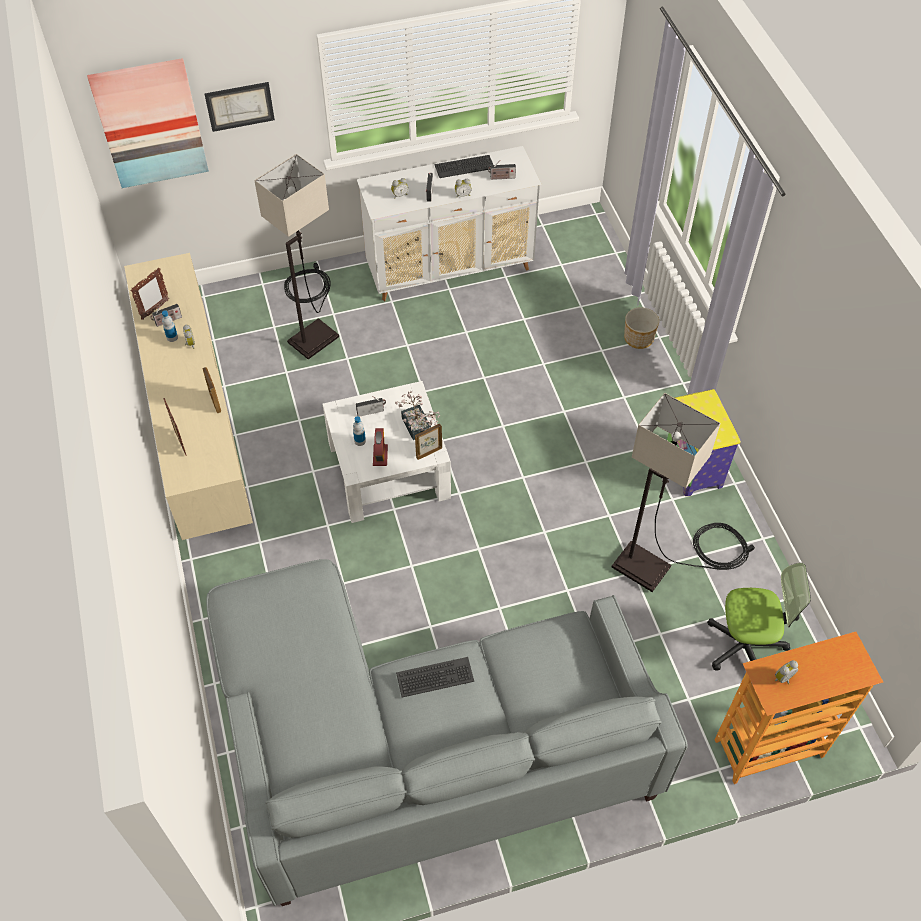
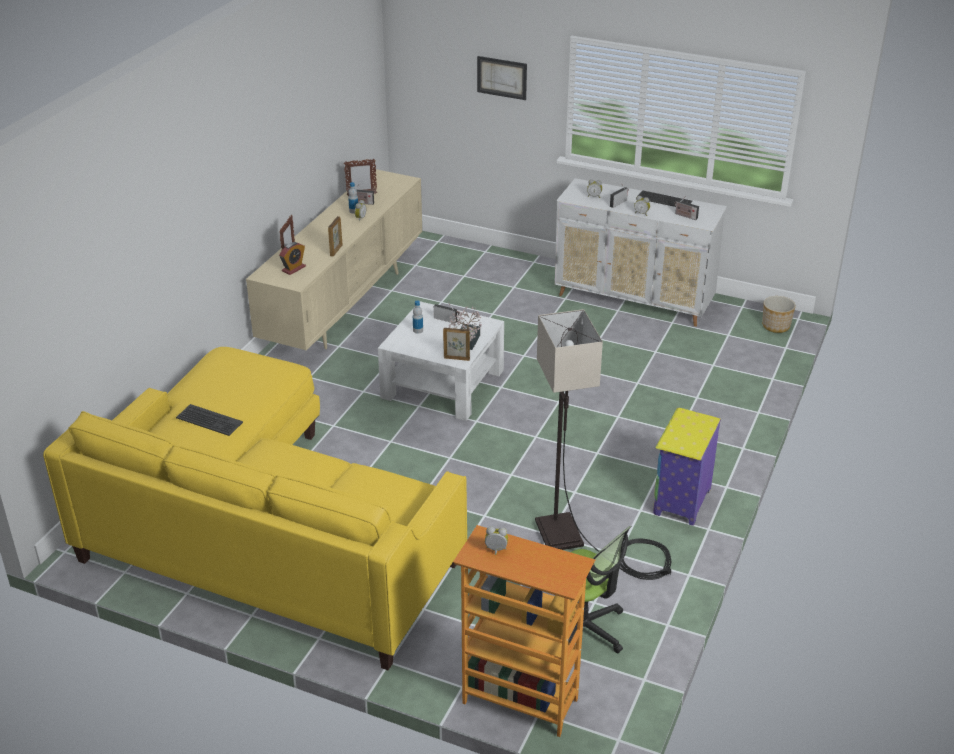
camera: 40 degrees right, 20 degrees down
picture [87,58,209,188] -> none
grey sofa [206,559,688,906] -> yellow sofa [43,347,467,670]
floor lamp [254,154,339,359] -> none
alarm clock [373,428,388,466] -> alarm clock moved to [279,242,306,275]
keyboard [396,657,474,698] -> keyboard moved to [176,404,243,436]
planter [624,307,659,349] -> planter moved to [762,296,796,333]

